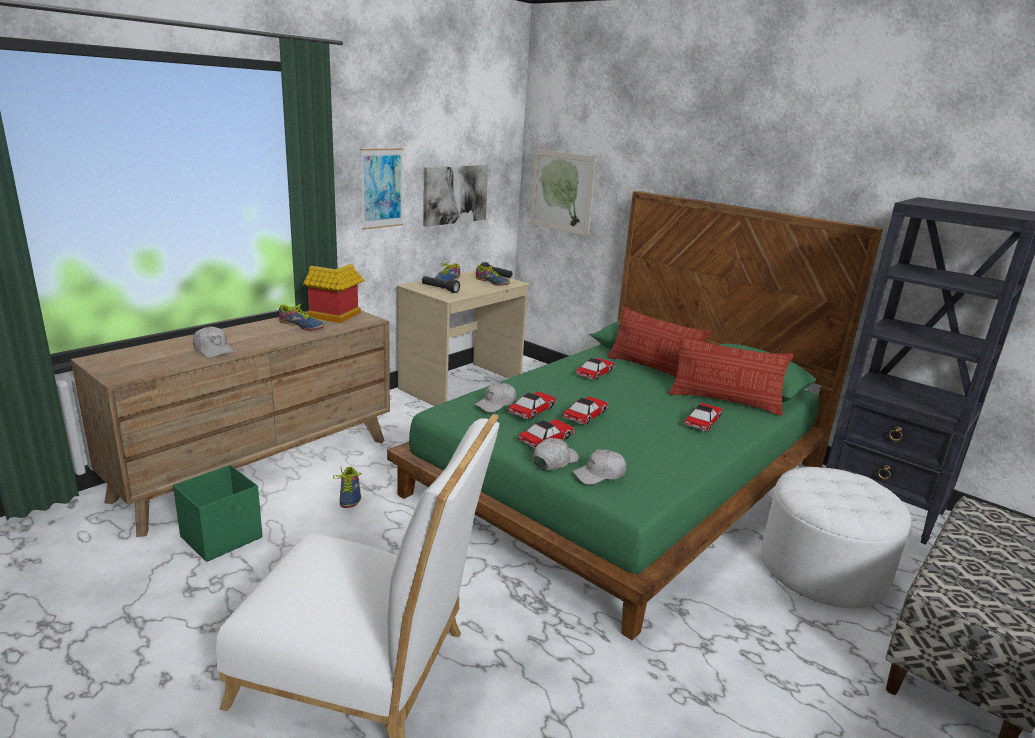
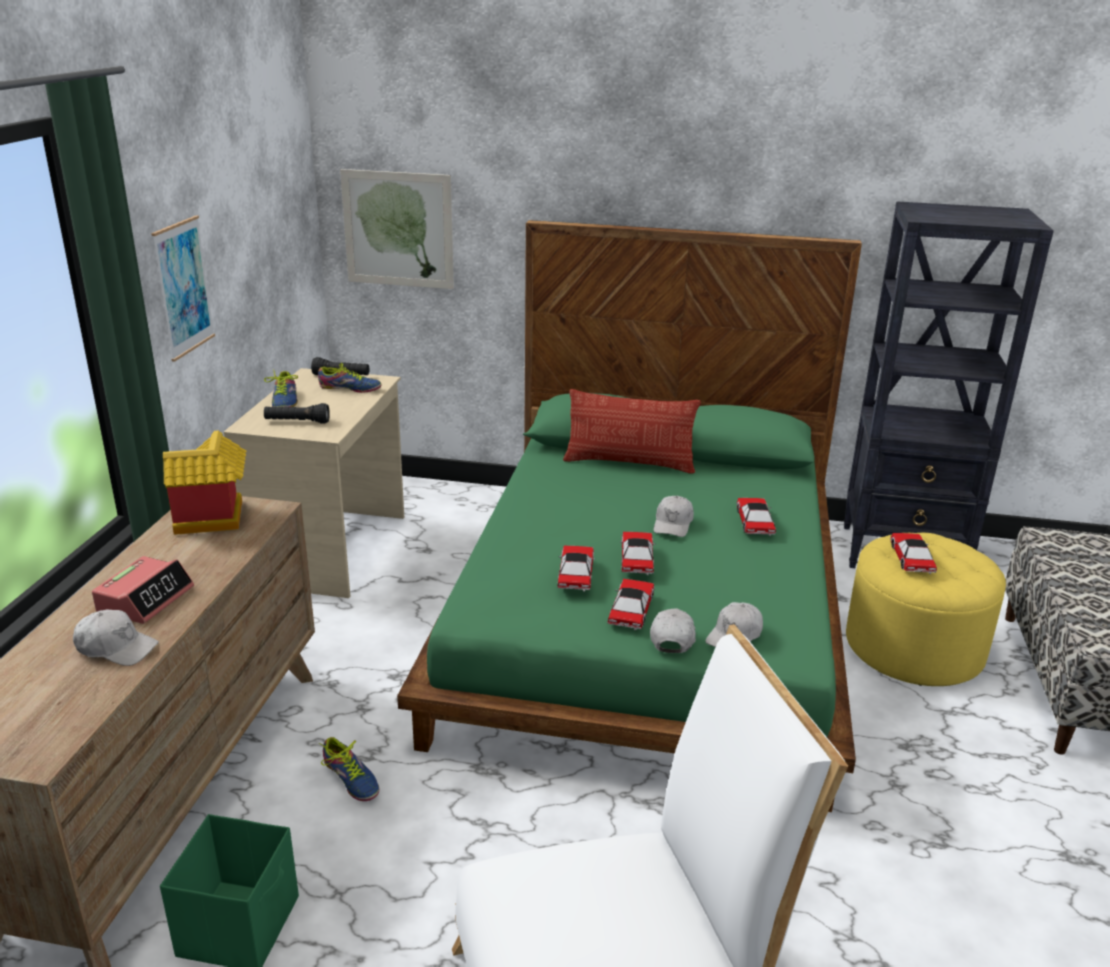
camera: 30 degrees left, 5 degrees up
shoe [279,304,324,331] -> none
picture [423,165,488,227] -> none
white cap [475,382,517,413] -> white cap moved to [654,496,694,537]
toy car [576,358,614,380] -> toy car moved to [890,533,937,574]
pillow [668,336,793,416] -> none
white ottoman [761,467,911,608] -> yellow ottoman [846,533,1006,686]
none -> alarm clock [92,556,194,624]

